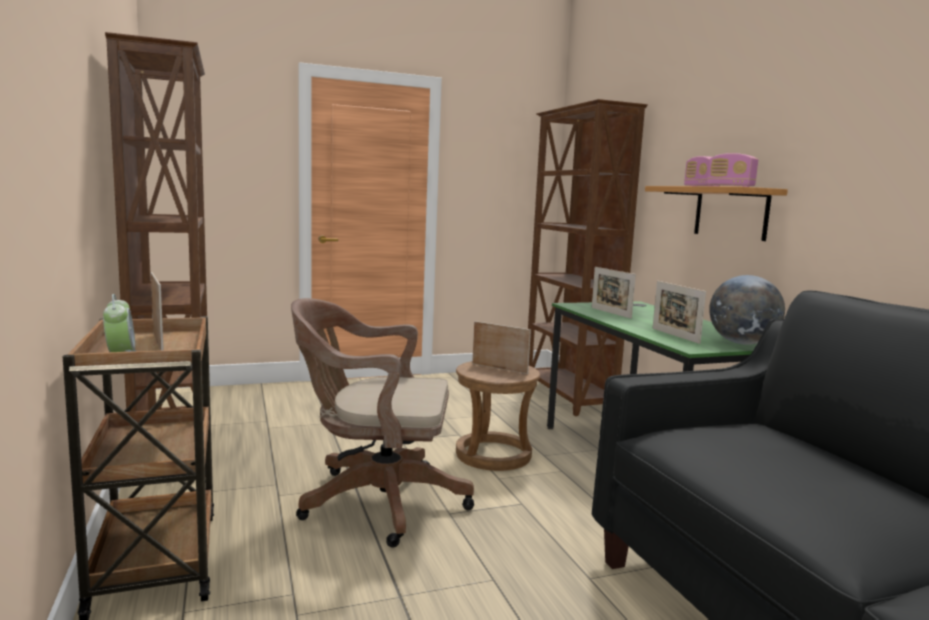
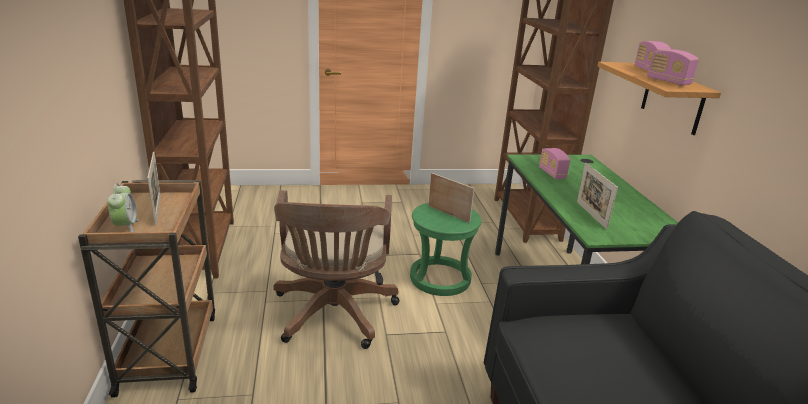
camera: 10 degrees right, 15 degrees up
brown office chair [291,298,474,548] -> brown office chair turned 105 degrees counterclockwise [273,190,399,349]
brown stool [456,361,540,471] -> green stool [410,203,482,296]
picture frame [592,267,636,319] -> radio [539,148,570,179]
globe [709,275,785,345] -> none

